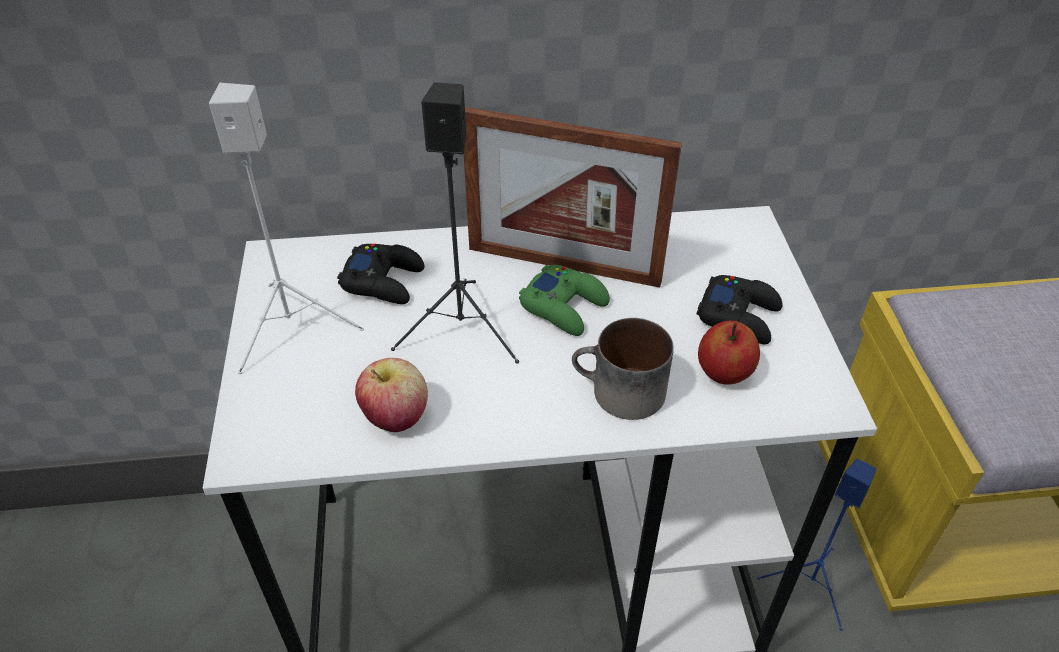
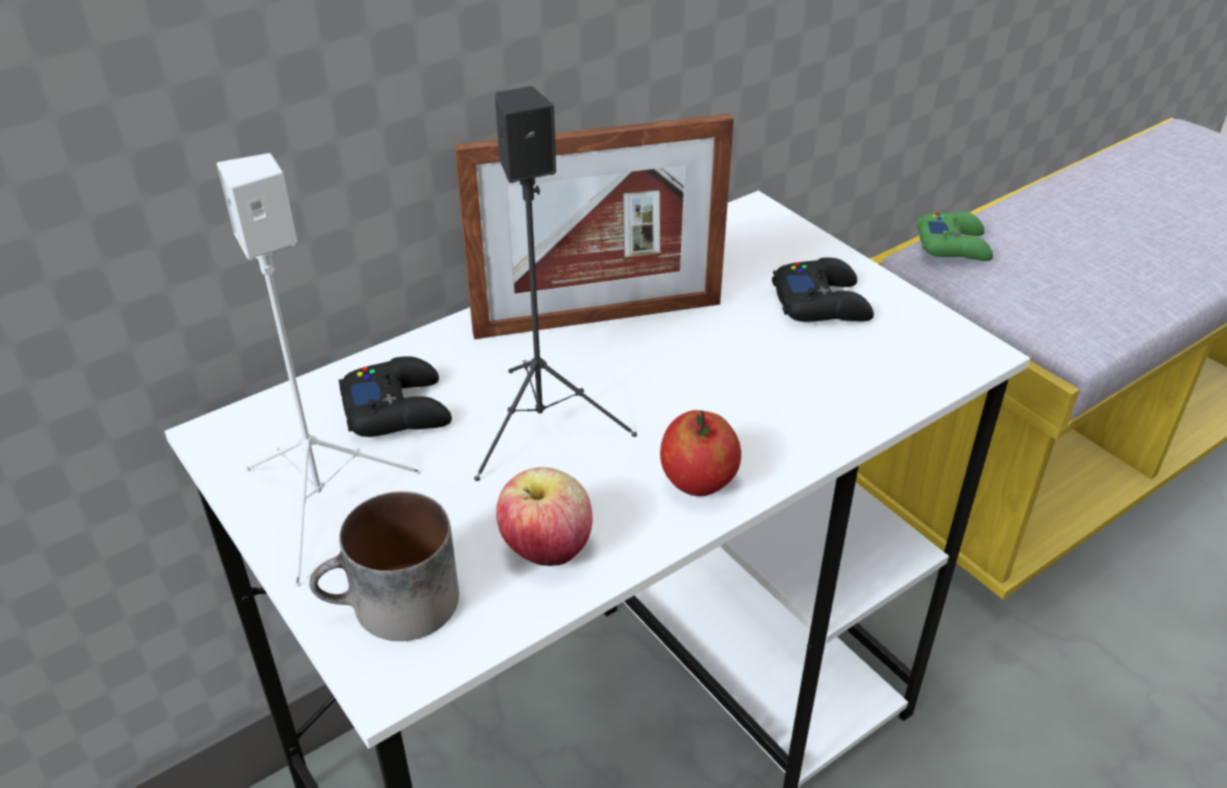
camera: 30 degrees left, 5 degrees down
green game controller [519,265,610,336] -> green game controller moved to [917,211,993,261]
mug [572,318,674,420] -> mug moved to [309,491,459,641]
apple [698,321,760,385] -> apple moved to [660,410,741,496]
blue speaker [757,458,876,631] -> none

